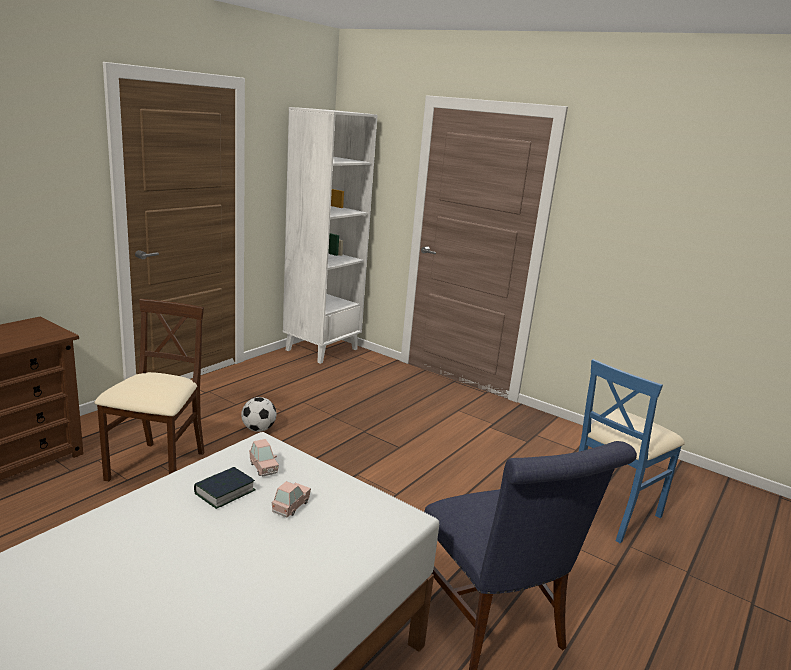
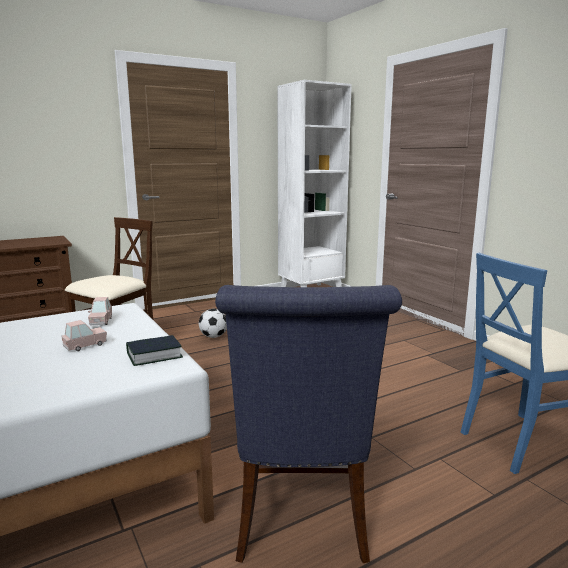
camera: 25 degrees right, 5 degrees down
book [194,467,256,509] -> book moved to [126,335,183,366]

